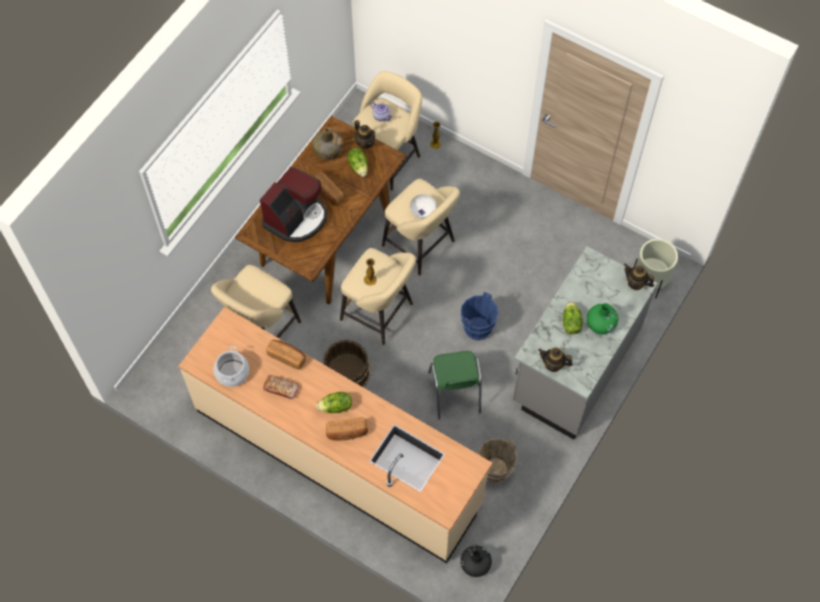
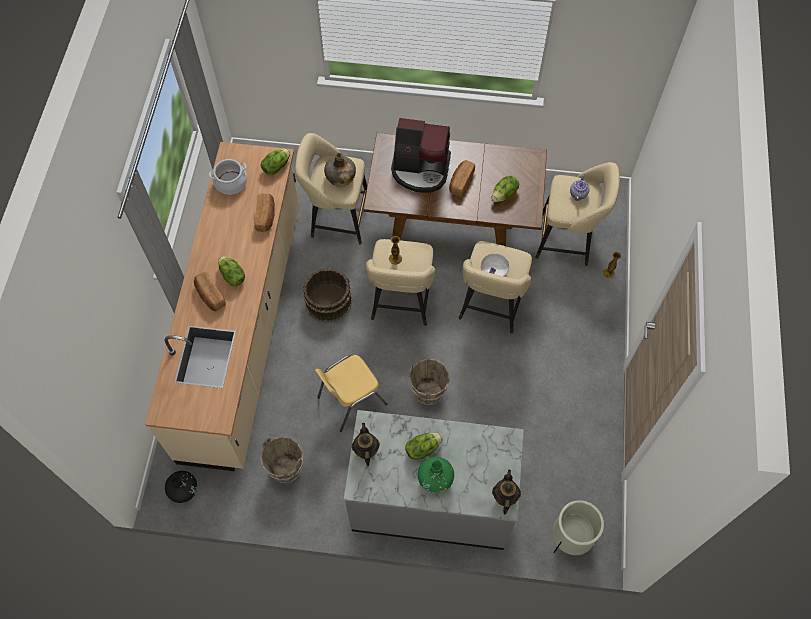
camera: 65 degrees right, 0 degrees up
bread [263,375,299,399] -> none
green bottle [313,127,344,160] -> green bottle moved to [324,153,356,187]
teapot [354,120,375,149] -> none
green chair [428,351,482,420] -> yellow chair [315,355,388,432]
blue bucket [461,292,498,340] -> brown bucket [409,359,450,405]
none -> lettuce [261,149,290,175]

